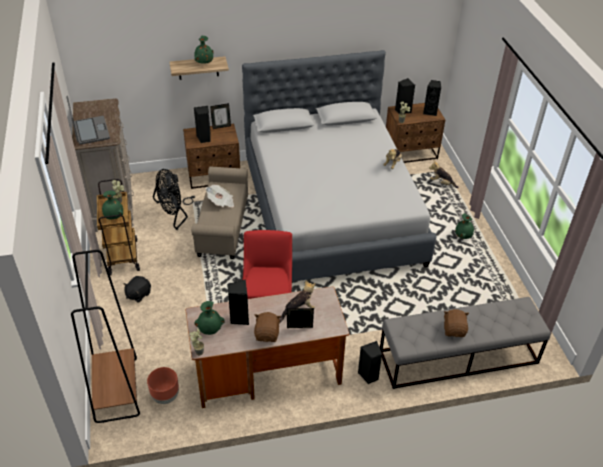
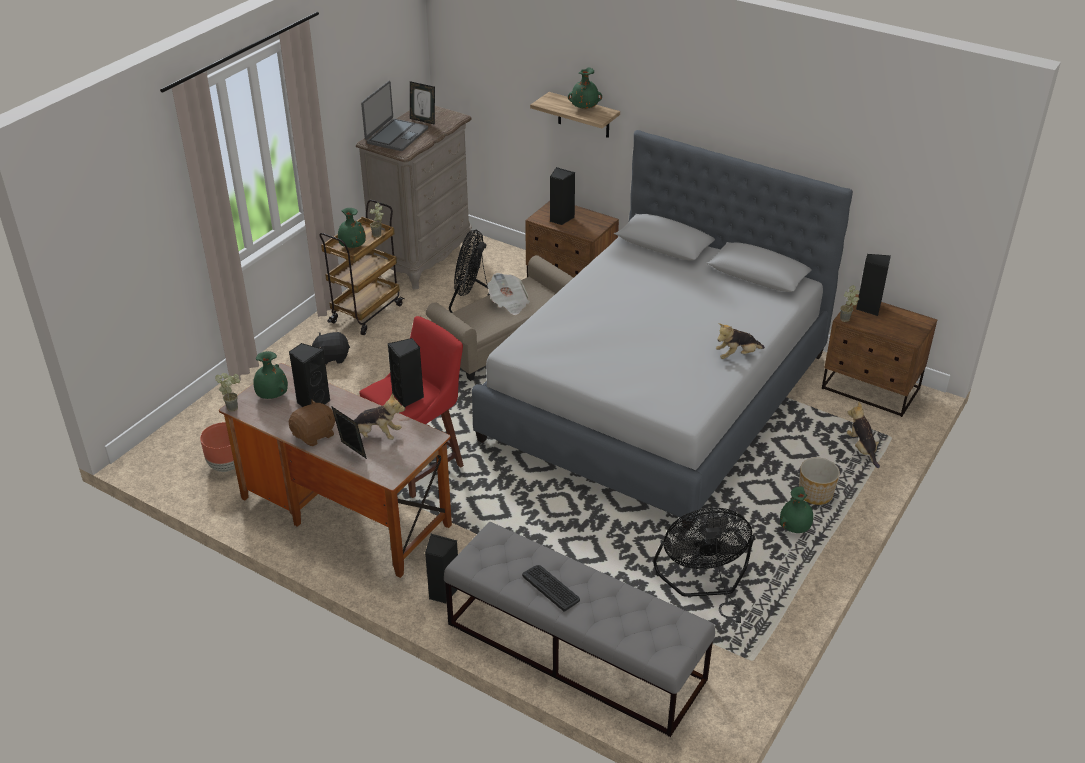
camera: 45 degrees right, 5 degrees down
clothes rack [71,250,140,423] -> none
picture frame [210,103,231,129] -> picture frame moved to [410,81,435,125]
black speaker [423,80,441,116] -> black speaker moved to [388,338,424,407]
brown plush toy [444,309,469,337] -> keyboard [522,565,580,612]
none -> black fan [653,508,755,624]
none -> planter [799,457,840,505]

